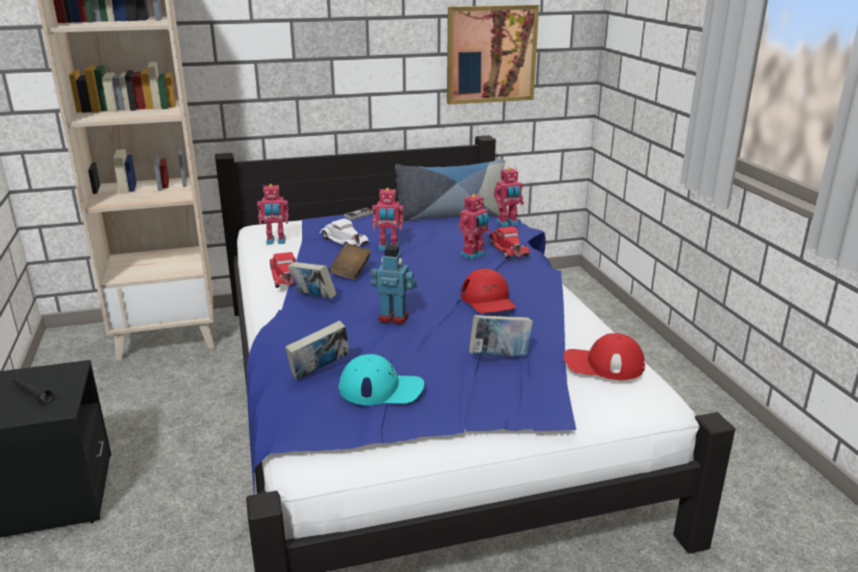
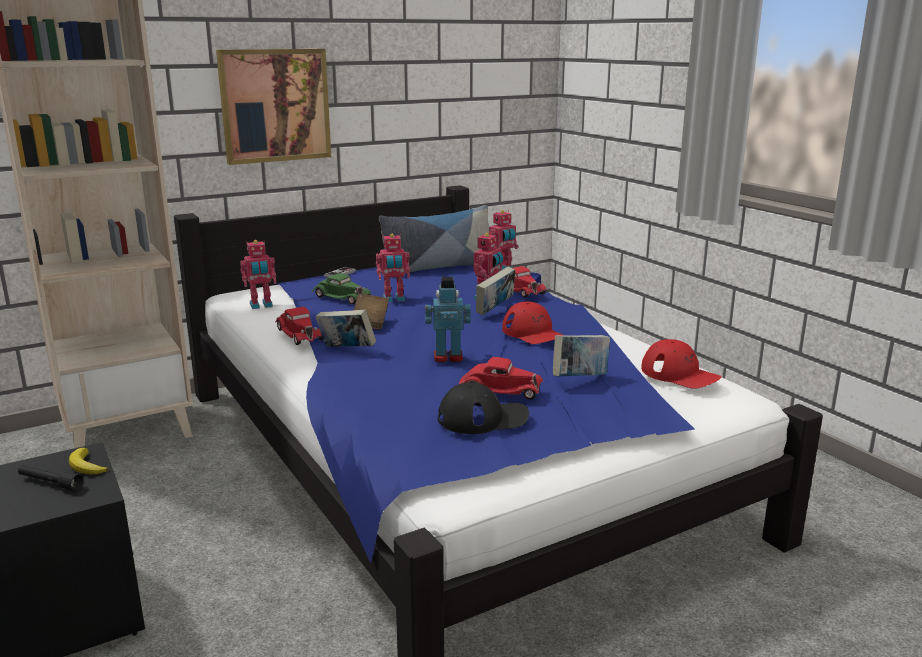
camera: 15 degrees left, 5 degrees down
book [285,321,350,380] -> book moved to [476,266,515,315]
white toy car [320,218,368,246] -> green toy car [311,273,371,304]
turquoise cap [339,354,424,405] -> black cap [438,382,529,434]
picture [447,5,539,105] -> picture moved to [216,49,331,165]
red cap [564,333,645,380] -> red cap turned 135 degrees counterclockwise [641,339,721,389]
none -> banana [69,448,109,474]
none -> red toy car [459,357,543,400]

